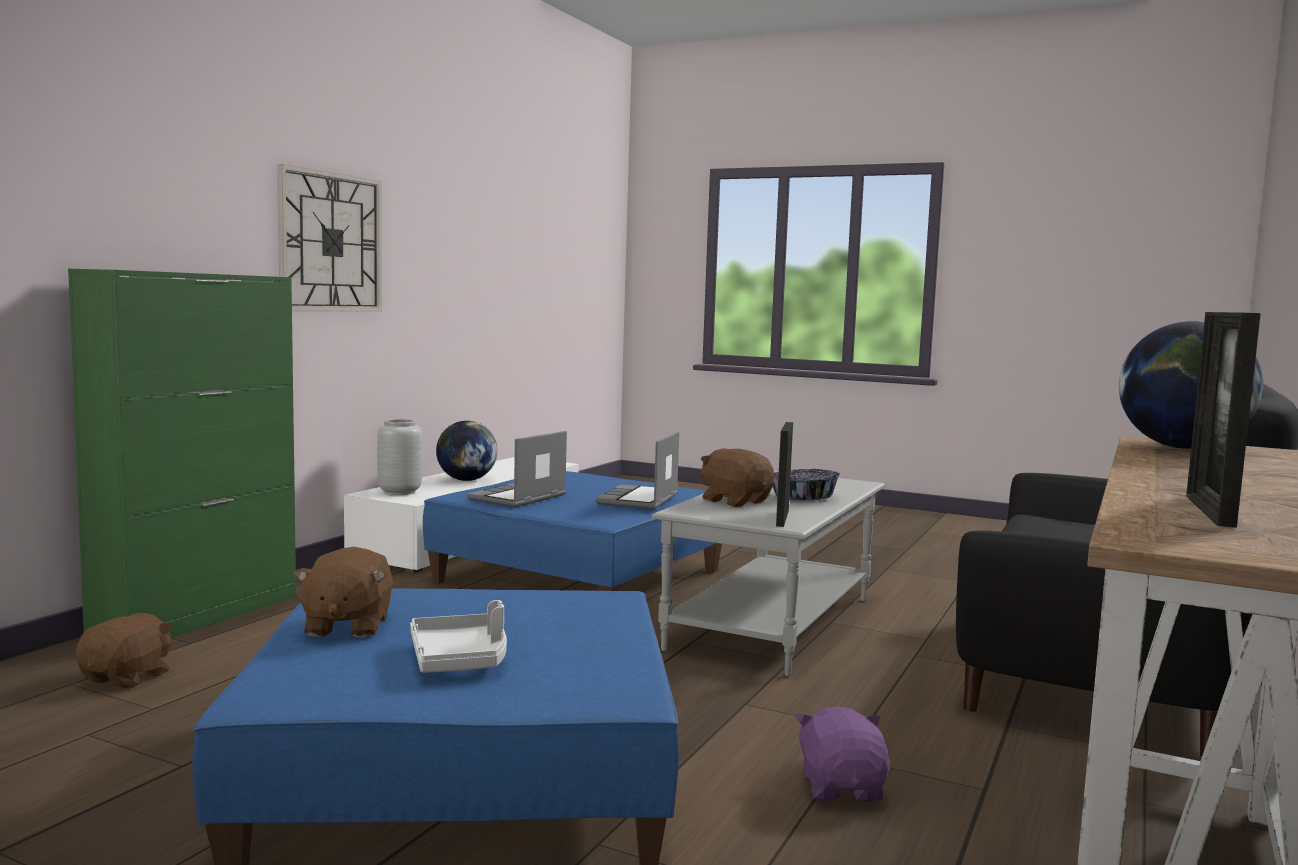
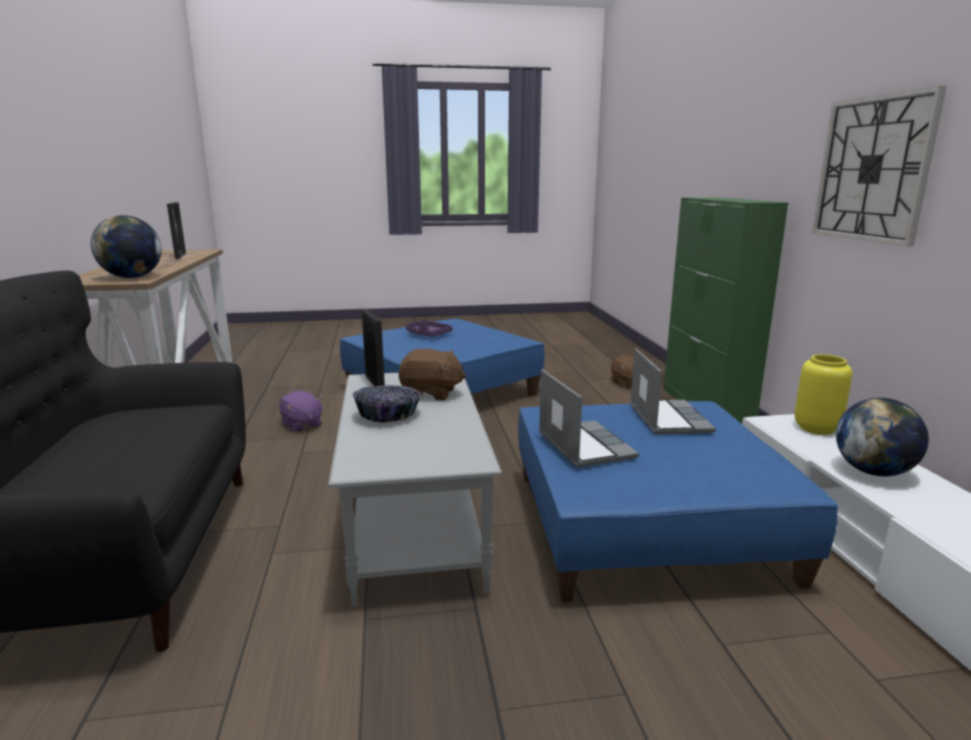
camera: 145 degrees right, 10 degrees up
brown plush toy [293,547,393,638] -> none
grey vase [377,419,422,495] -> yellow vase [795,354,852,435]
white tray [410,600,507,673] -> purple tray [406,320,453,337]

